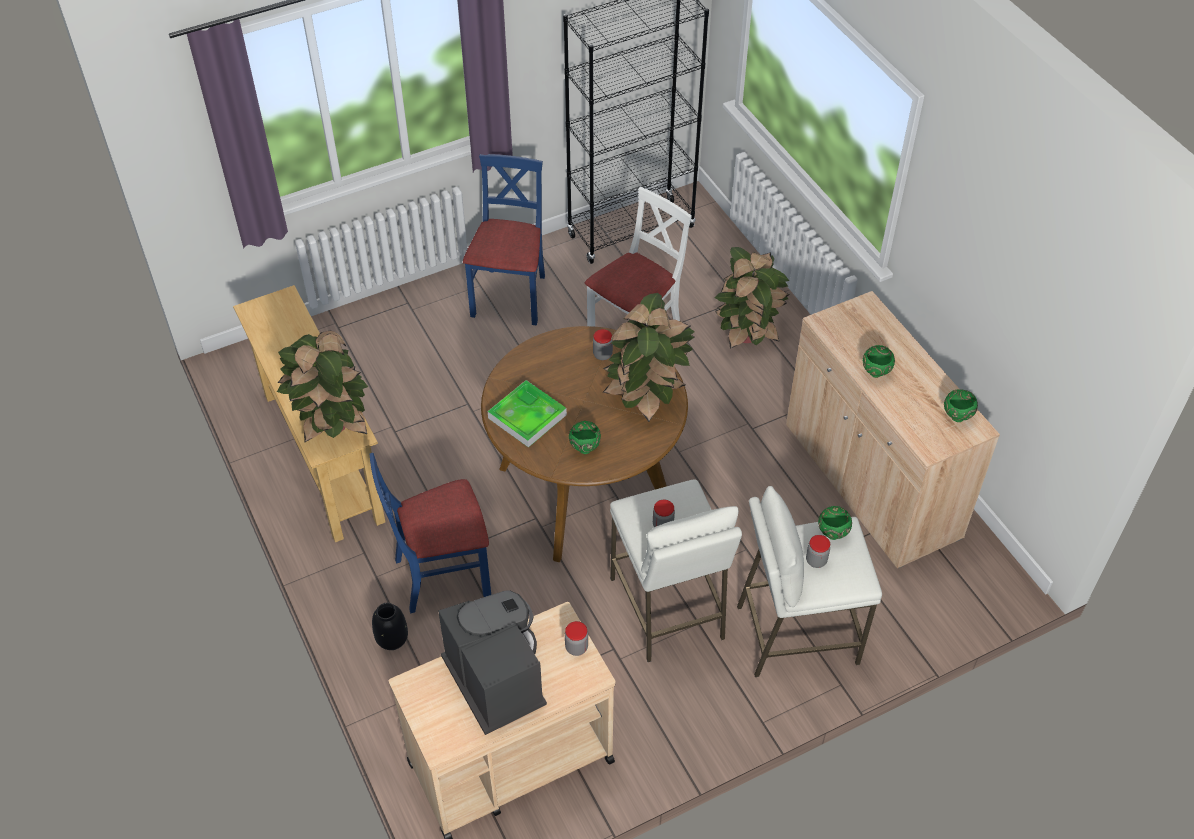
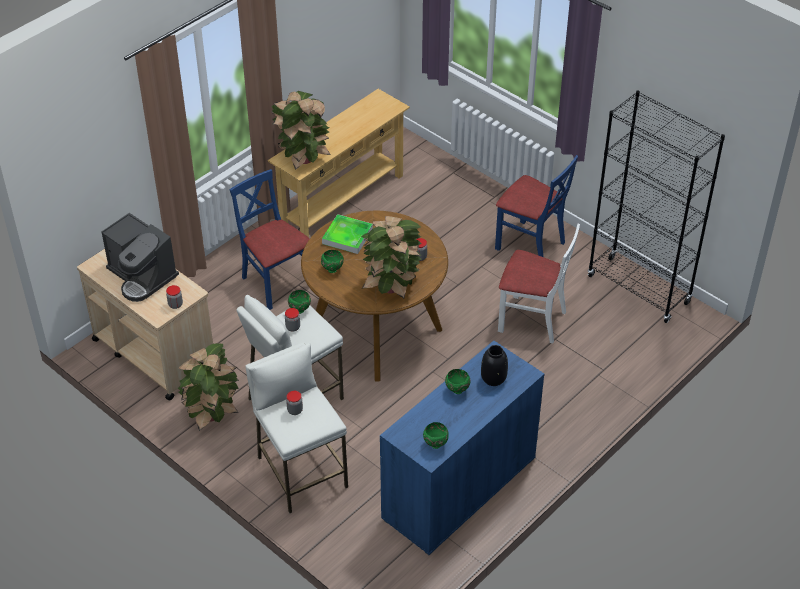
camera: 70 degrees right, 5 degrees down
black vase [372,603,408,650] -> black vase moved to [481,345,508,386]
coffee machine [438,590,547,735] -> coffee machine turned 90 degrees clockwise [101,213,179,302]
blue chair [463,154,545,325] -> blue chair turned 45 degrees clockwise [495,155,578,257]
potted plant [714,247,789,349] -> potted plant moved to [178,343,239,431]
beige cabinet [786,291,1000,568] -> blue cabinet [380,341,545,555]
green bowl [818,506,852,540] -> green bowl moved to [288,290,311,314]

